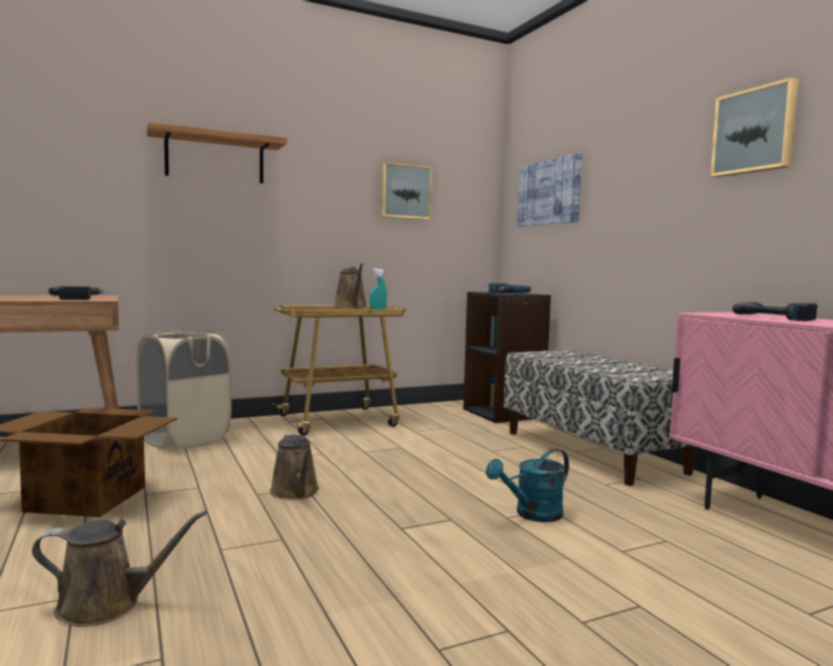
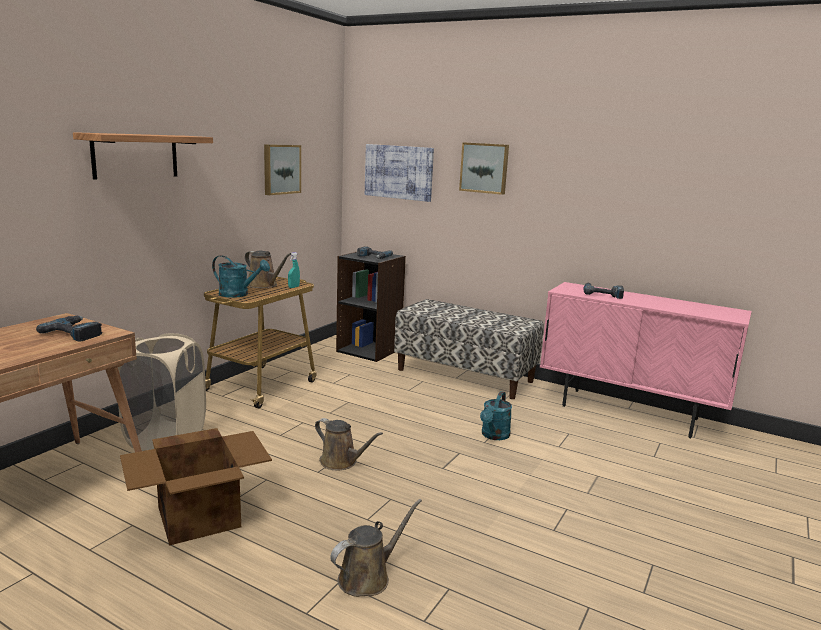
camera: 35 degrees left, 10 degrees up
picture [711,77,798,177] -> picture moved to [459,142,509,195]
none -> turquoise watering can [212,255,270,298]

